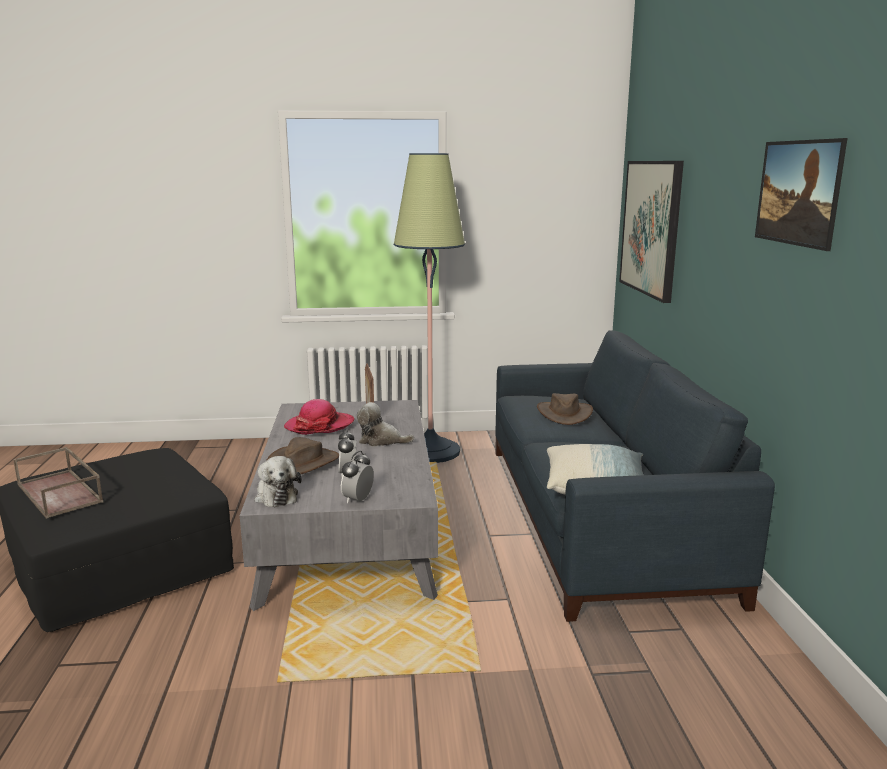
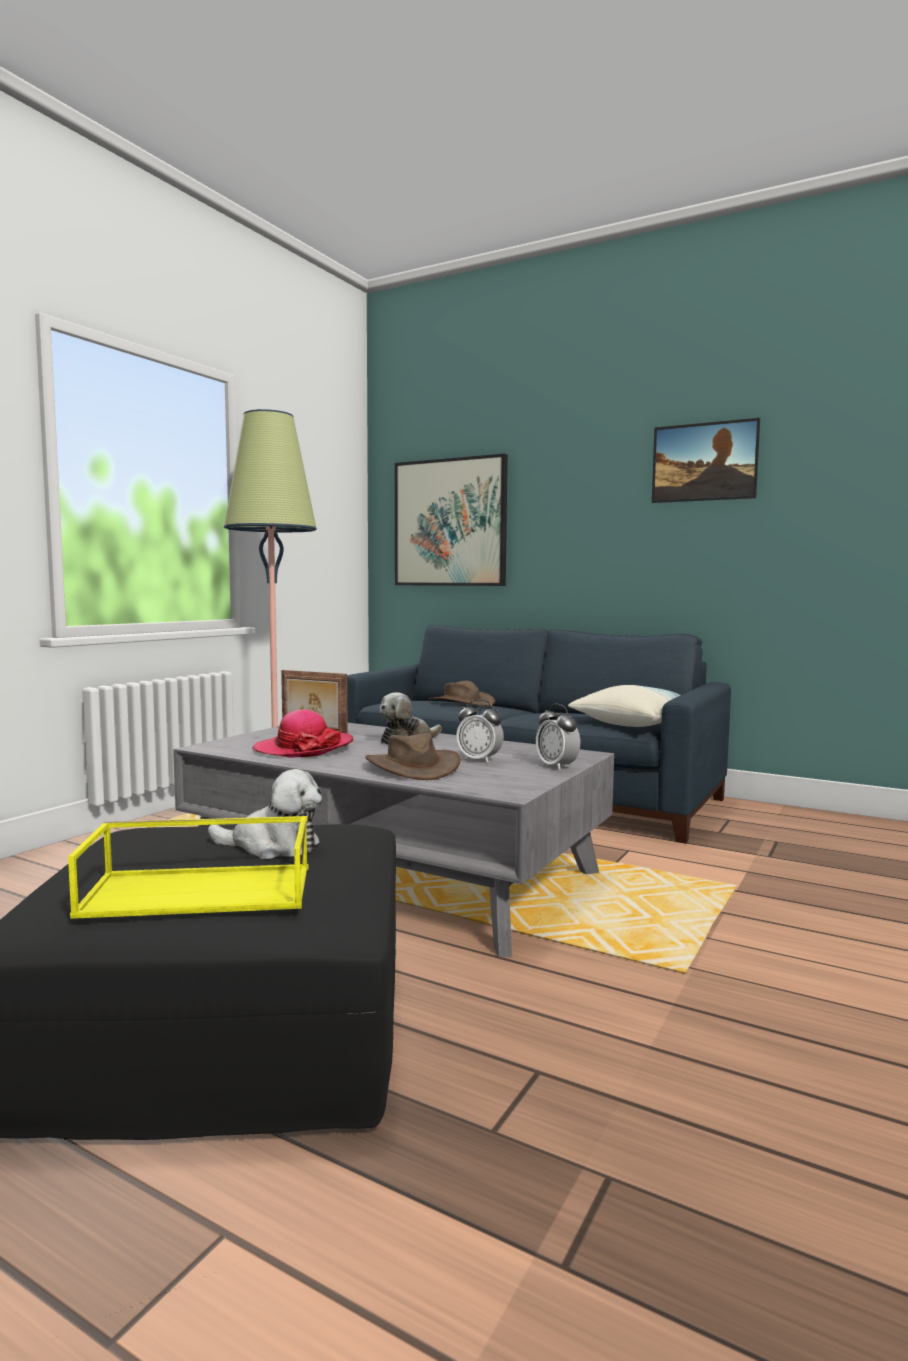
camera: 55 degrees left, 10 degrees down
brown tray [13,447,103,519] -> yellow tray [68,816,308,919]
plush toy [255,456,302,507] -> plush toy moved to [208,769,322,859]

